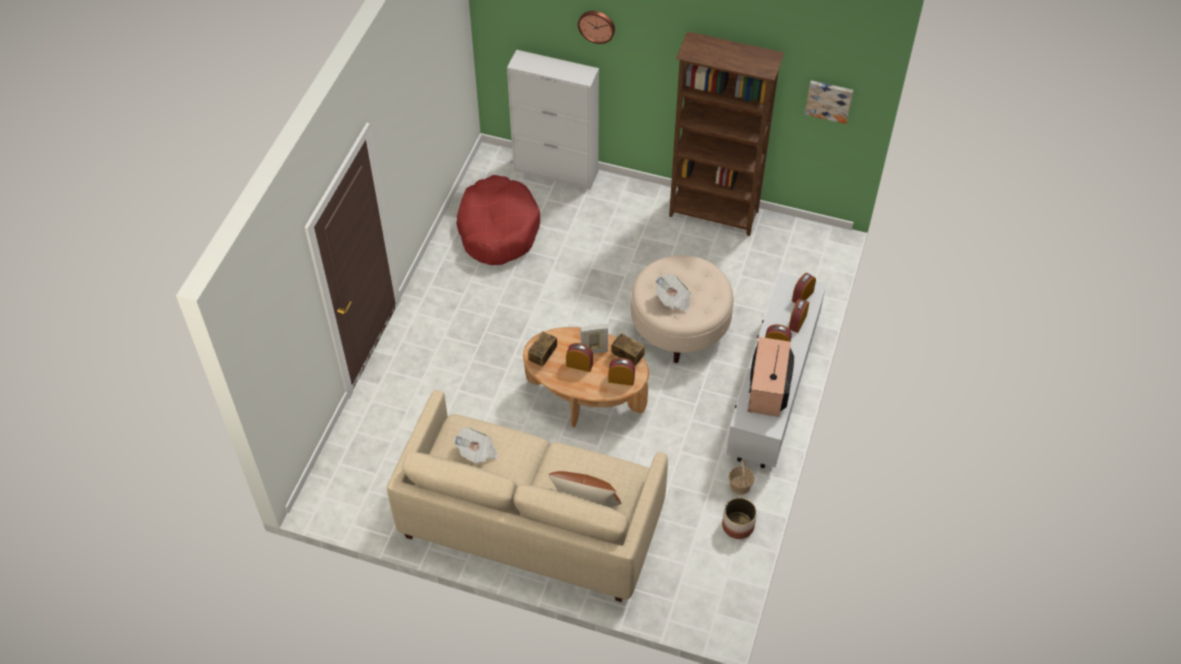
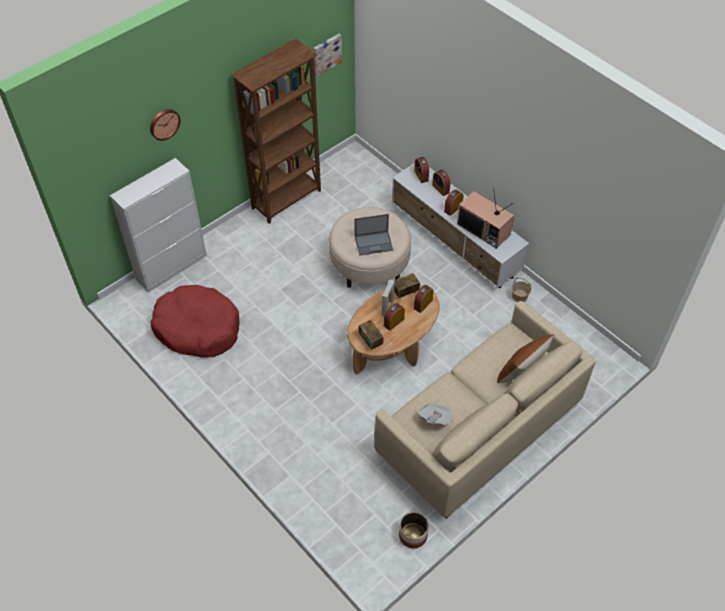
camera: 60 degrees left, 0 degrees up
newspaper [655,274,691,312] -> laptop [354,214,393,256]
planter [722,497,757,539] -> planter moved to [399,512,429,548]

